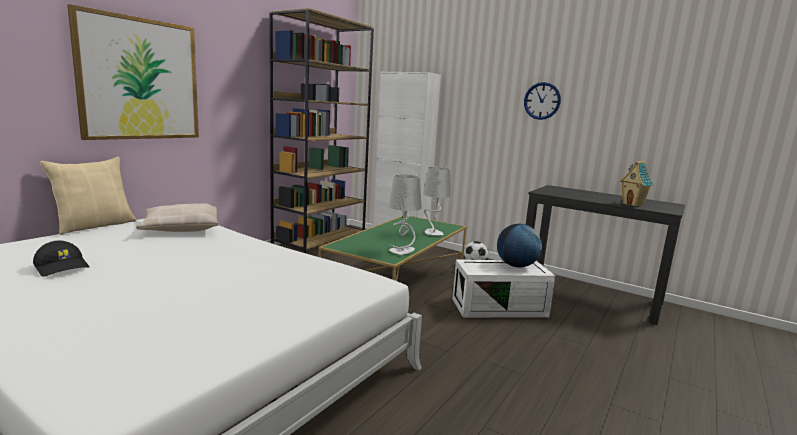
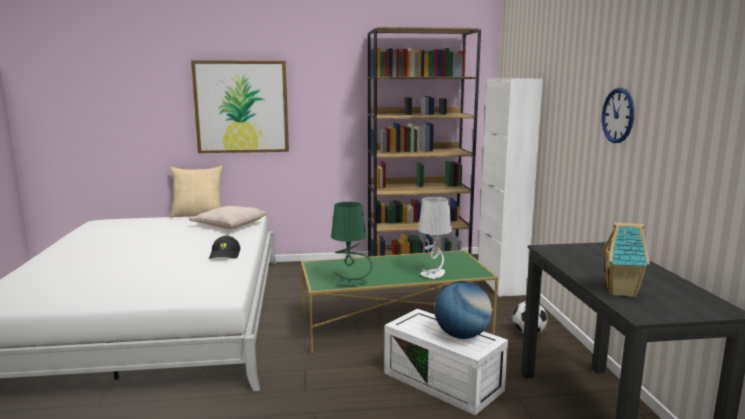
camera: 50 degrees right, 0 degrees up
black cap [33,241,90,277] -> black cap moved to [209,236,240,259]
grey table lamp [389,174,422,255] -> green table lamp [331,202,372,286]

